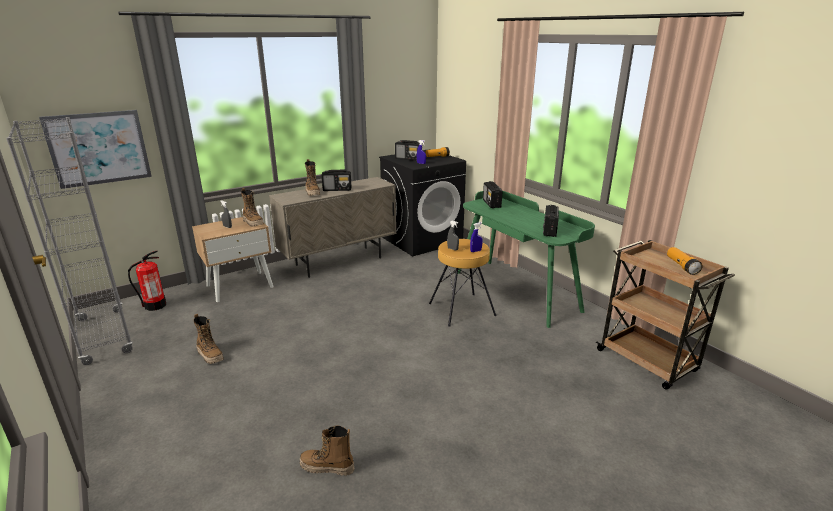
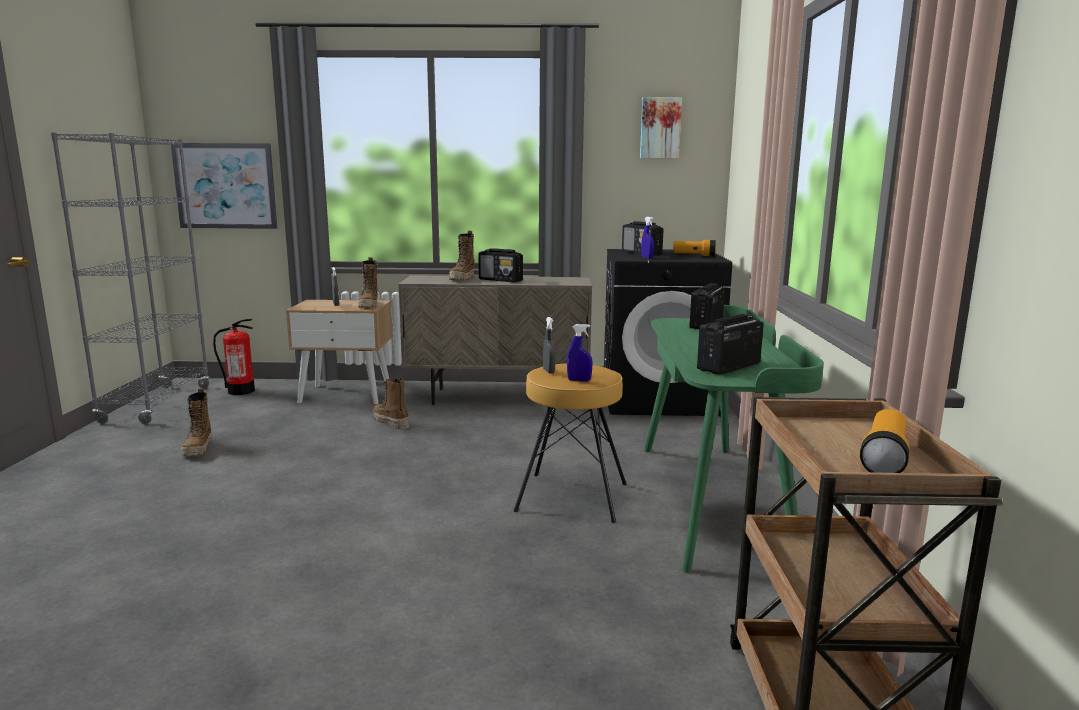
camera: 35 degrees right, 10 degrees down
boot [300,425,354,476] -> boot moved to [373,378,410,429]
none -> picture [640,97,682,159]

